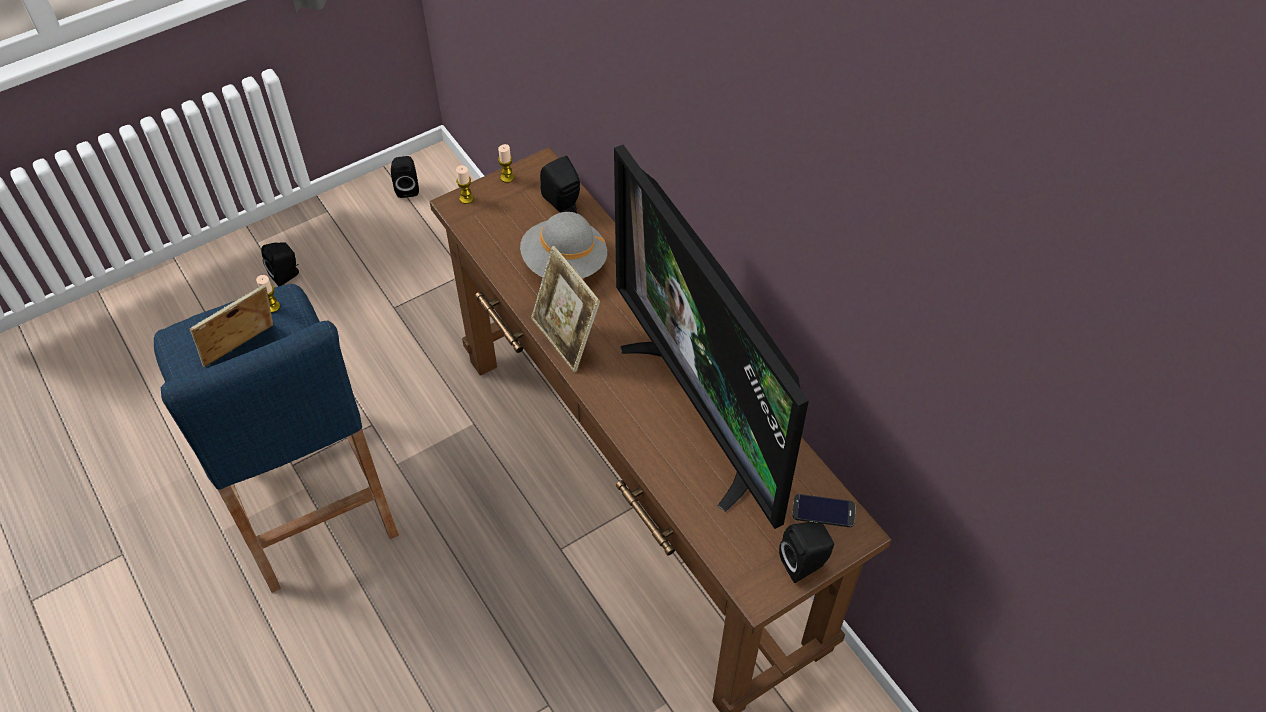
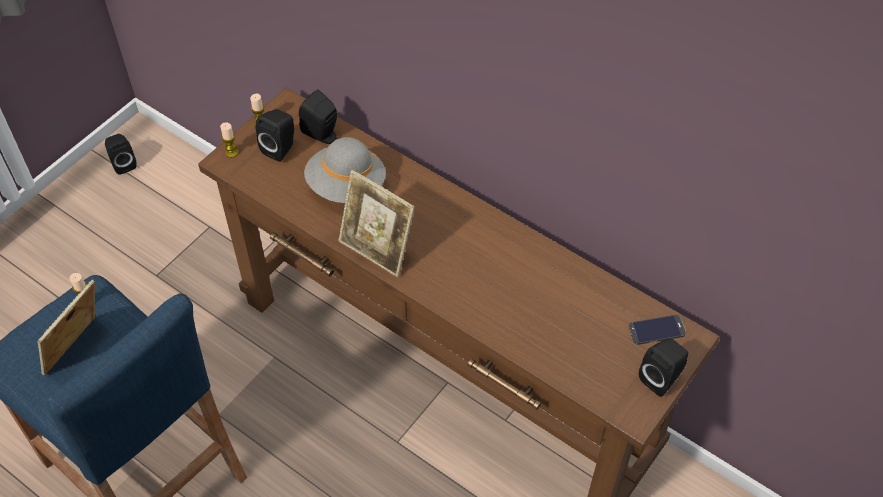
camera: 20 degrees left, 0 degrees up
black speaker [261,242,299,286] -> black speaker moved to [256,109,294,162]
television [614,145,809,529] -> none

